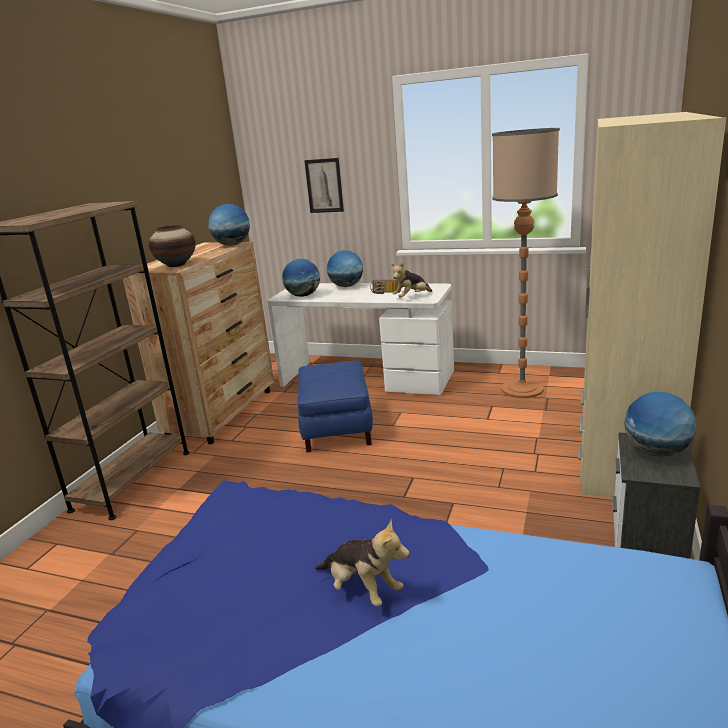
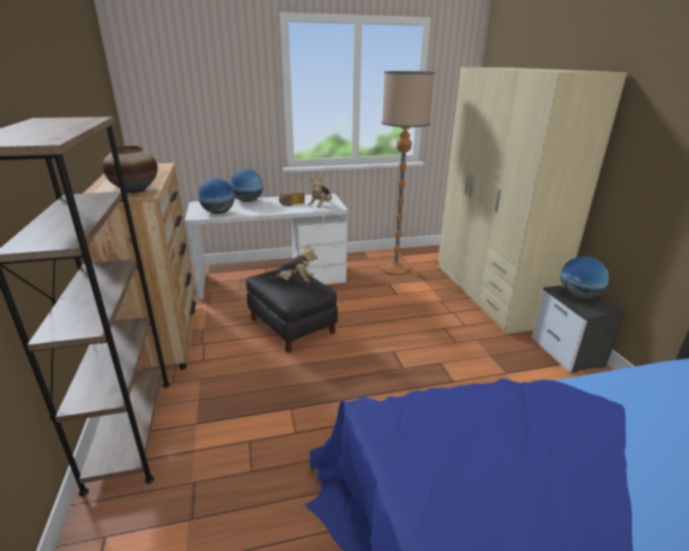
camera: 35 degrees left, 5 degrees up
globe [208,204,250,246] -> none
blue ottoman [297,361,373,452] -> black ottoman [246,269,338,353]
picture [304,158,344,213] -> none
plush toy [315,519,410,606] -> plush toy moved to [268,245,318,282]

